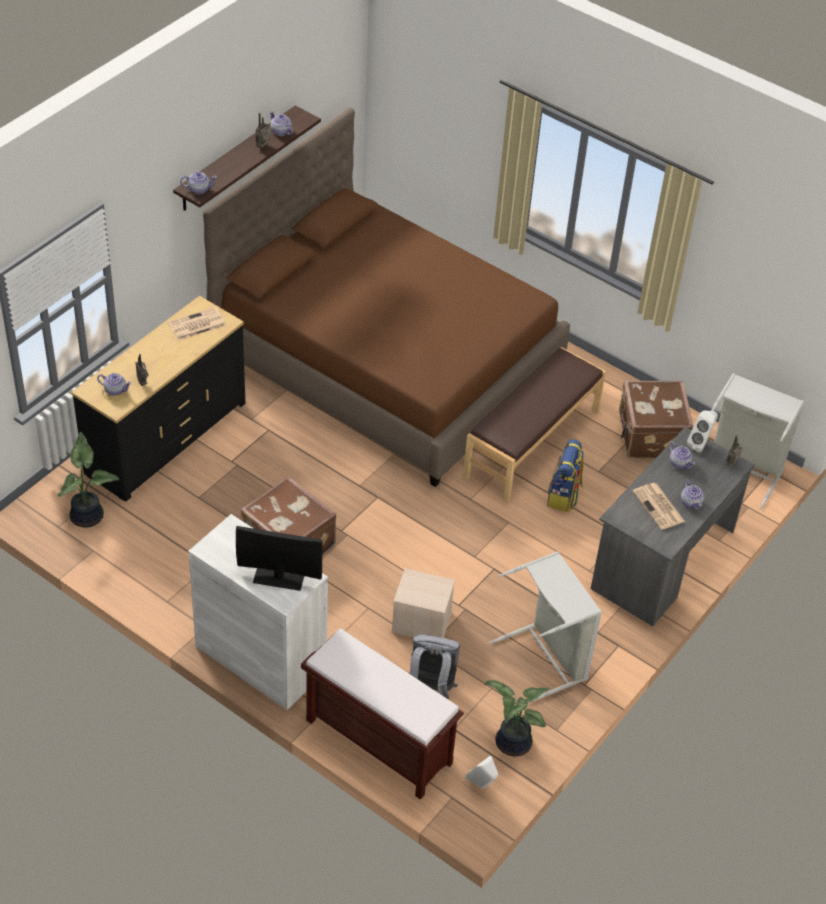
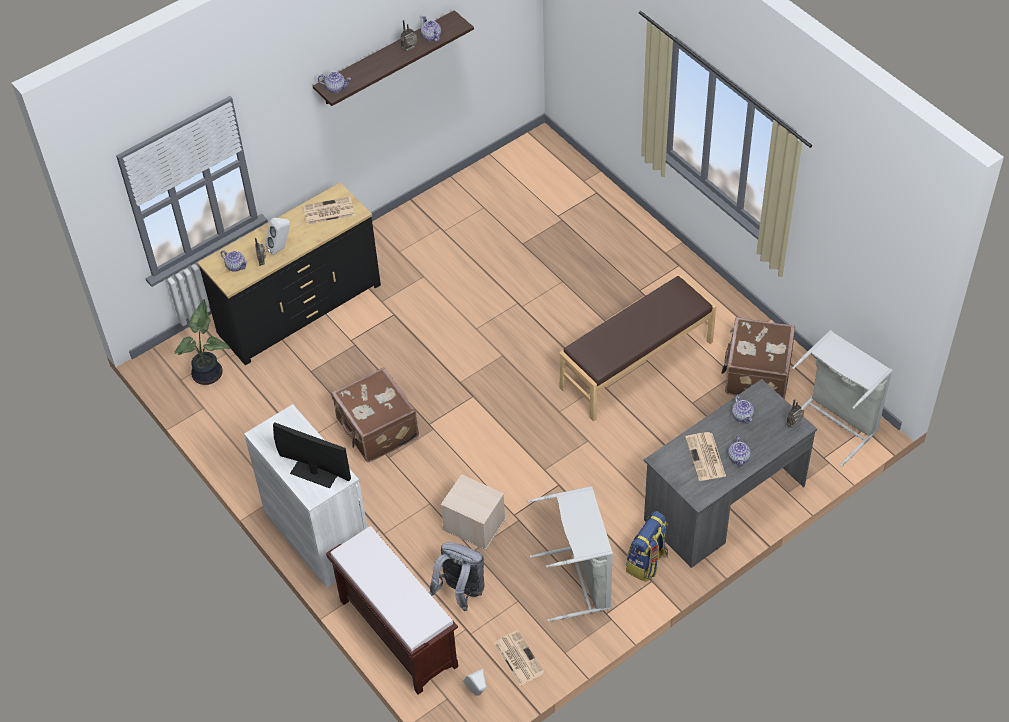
camera: 20 degrees right, 5 degrees up
brown bed [203,108,570,487] -> none
potted plant [484,680,549,756] -> newspaper [494,630,545,686]
backpack [547,439,584,512] -> backpack moved to [626,511,668,582]
white speaker [687,411,718,453] -> white speaker moved to [265,218,290,256]

